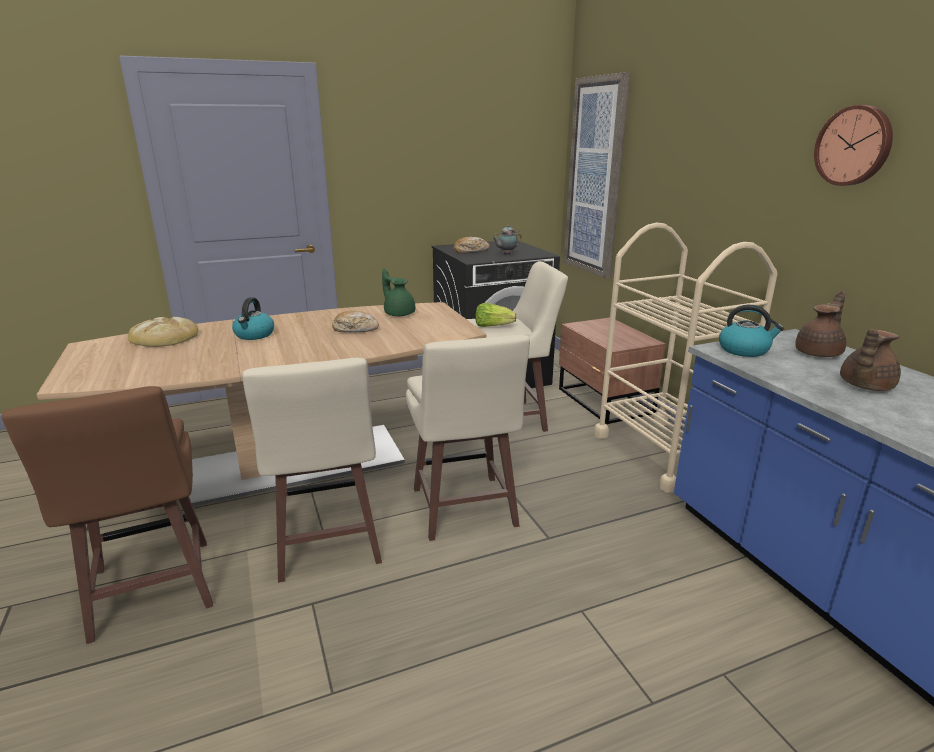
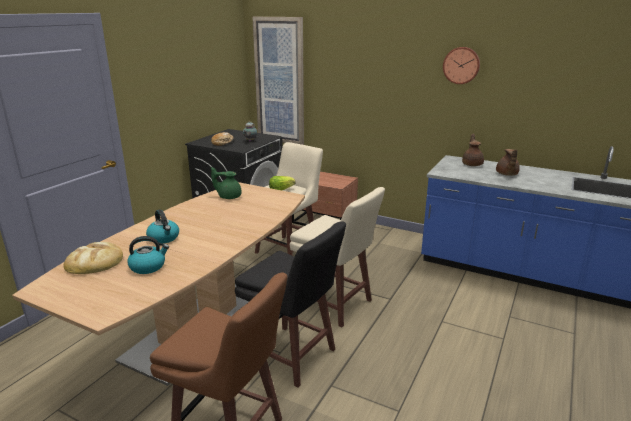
camera: 40 degrees left, 0 degrees up
beige stool [242,358,382,583] -> black stool [235,221,346,387]
bread [332,311,379,332] -> none
beige cart [594,222,777,493] -> none
kettle [719,305,784,357] -> kettle moved to [127,236,169,274]

